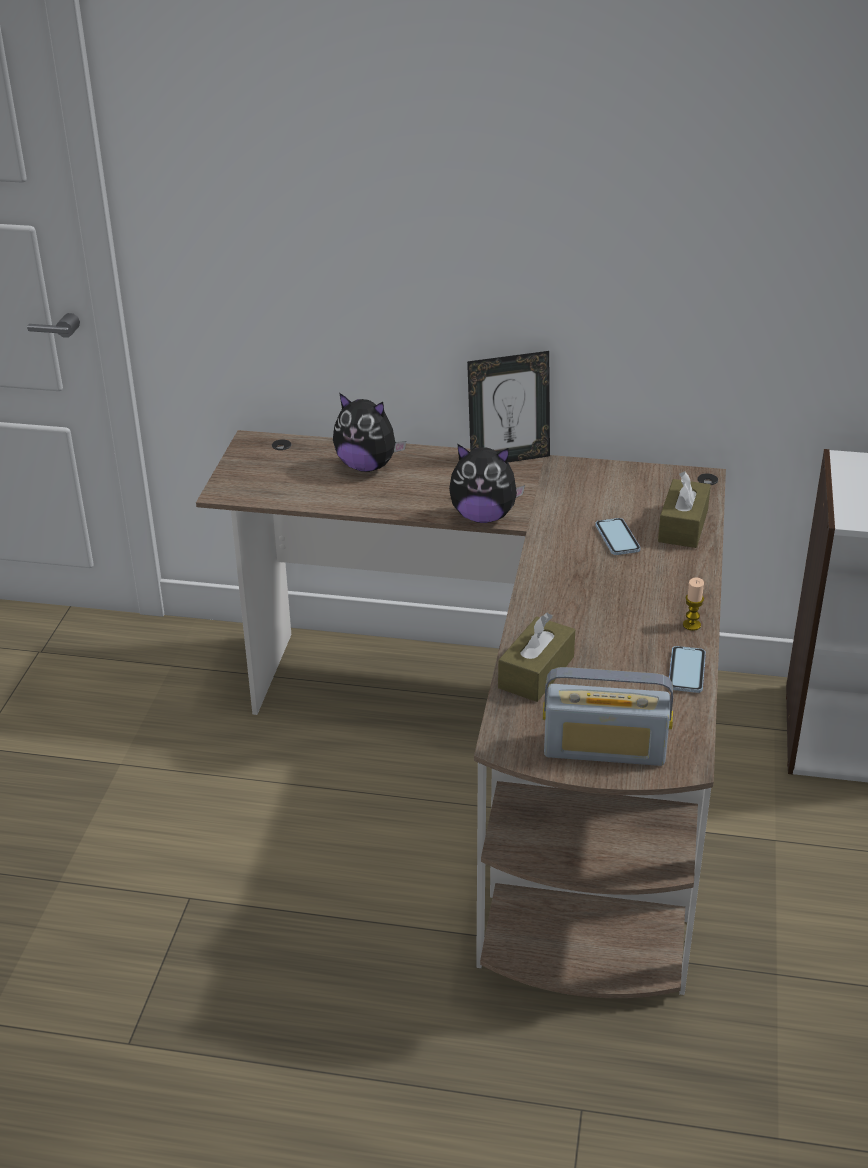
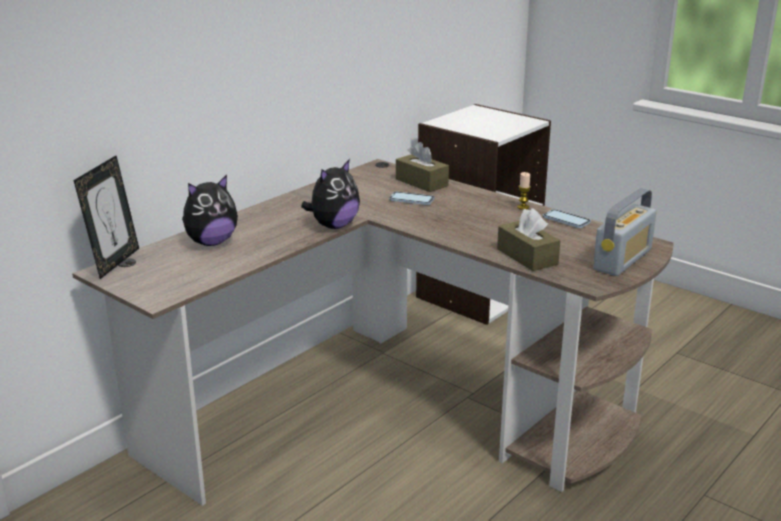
camera: 60 degrees left, 10 degrees down
picture frame [467,351,550,462] -> picture frame moved to [73,155,139,279]

